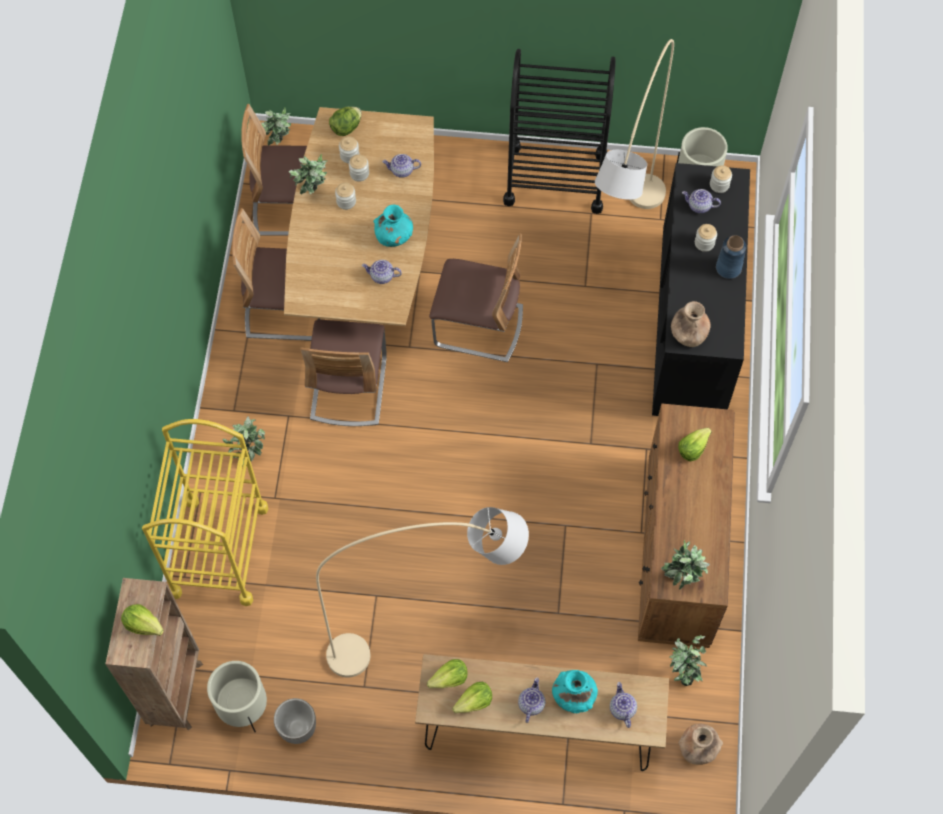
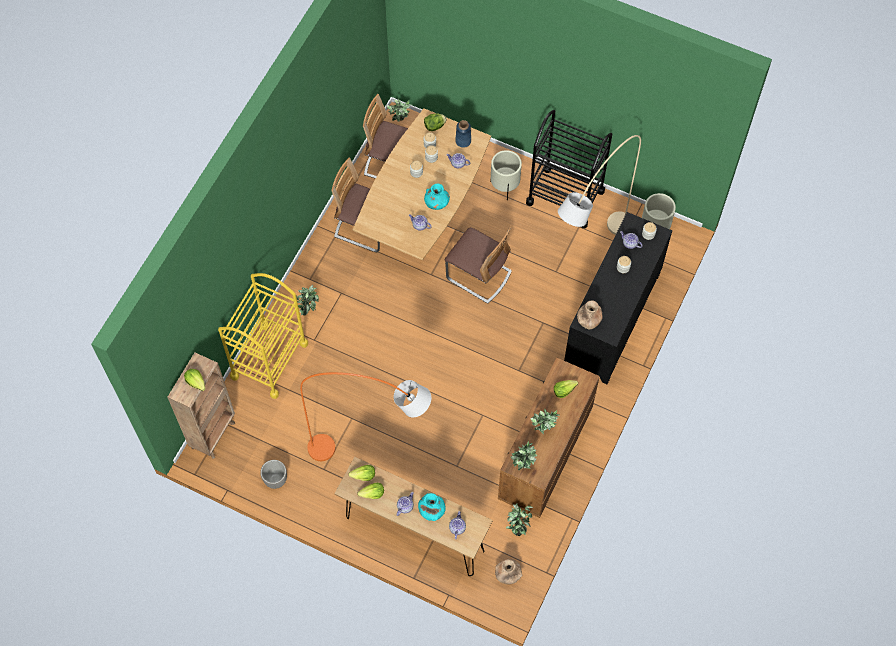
camera: 20 degrees right, 0 degrees up
beige planter [207,661,267,732] -> beige planter moved to [490,150,522,200]
potted plant [288,154,327,194] -> potted plant moved to [530,409,560,434]
chair [300,320,387,426] -> none
beige floor lamp [316,507,529,677] -> orange floor lamp [300,372,431,461]
blue vase [716,235,747,279] -> blue vase moved to [455,120,471,148]

